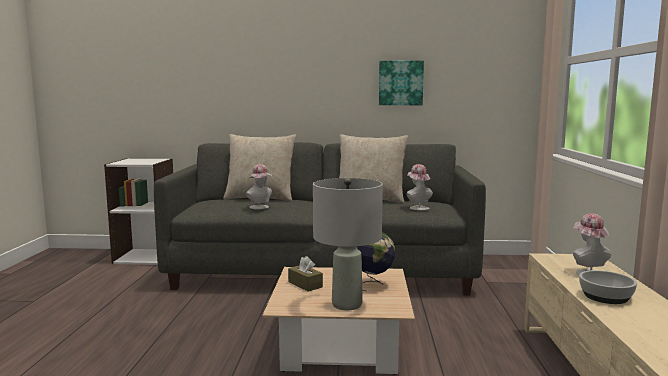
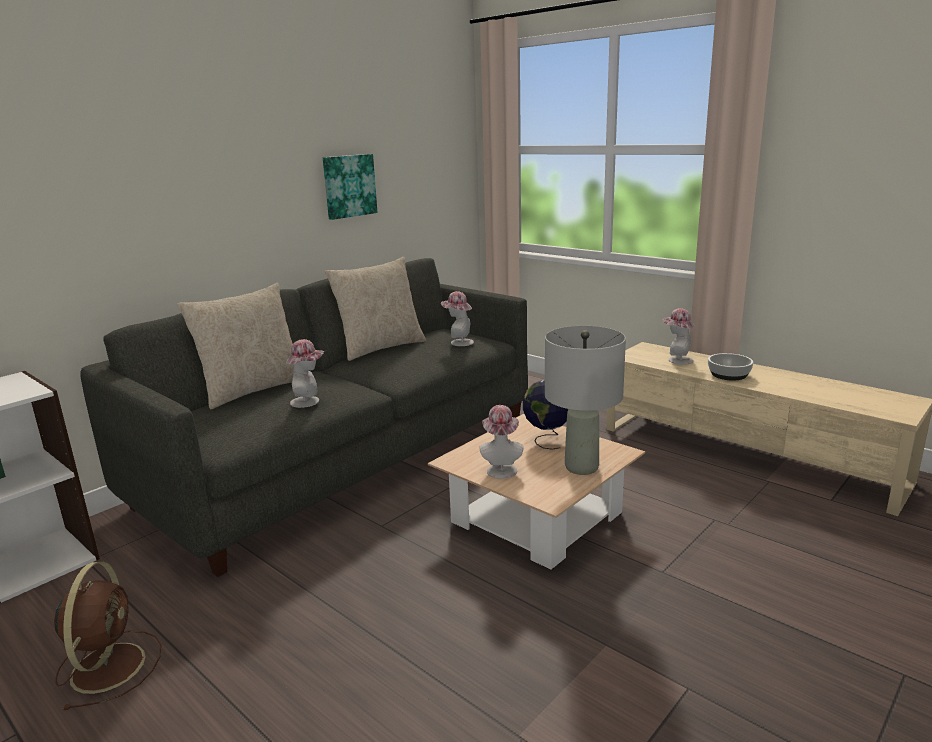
camera: 50 degrees left, 10 degrees up
brown tissue box [288,256,323,292] -> hat [479,405,524,479]
none -> brown fan [54,562,161,710]

